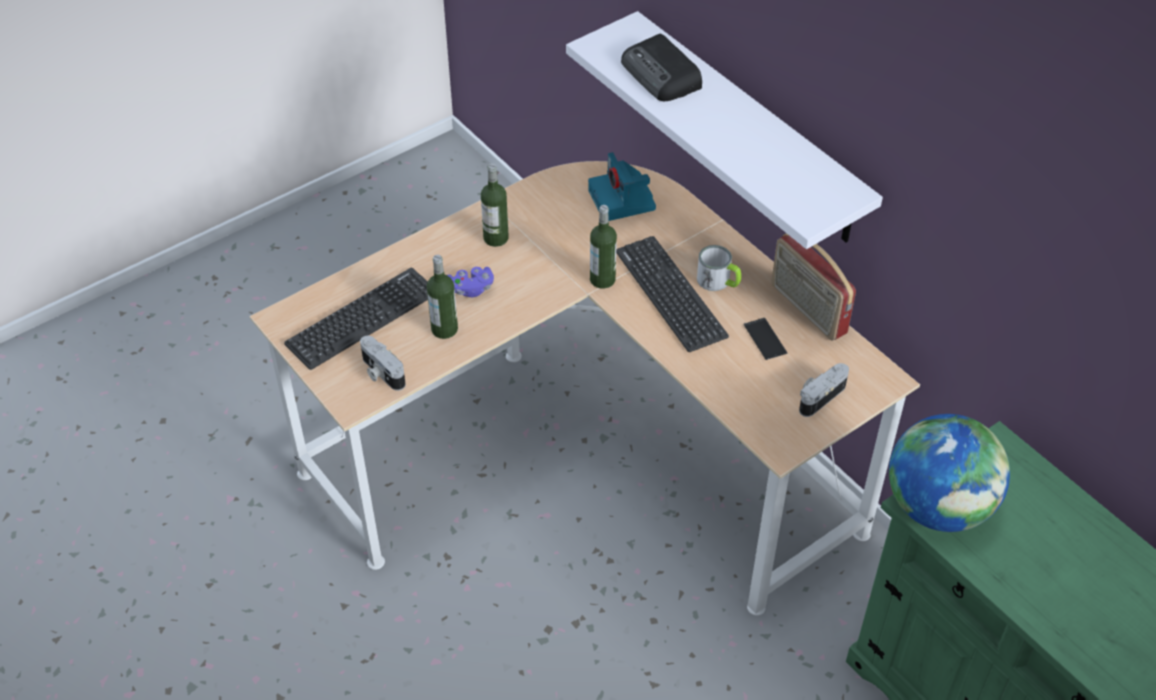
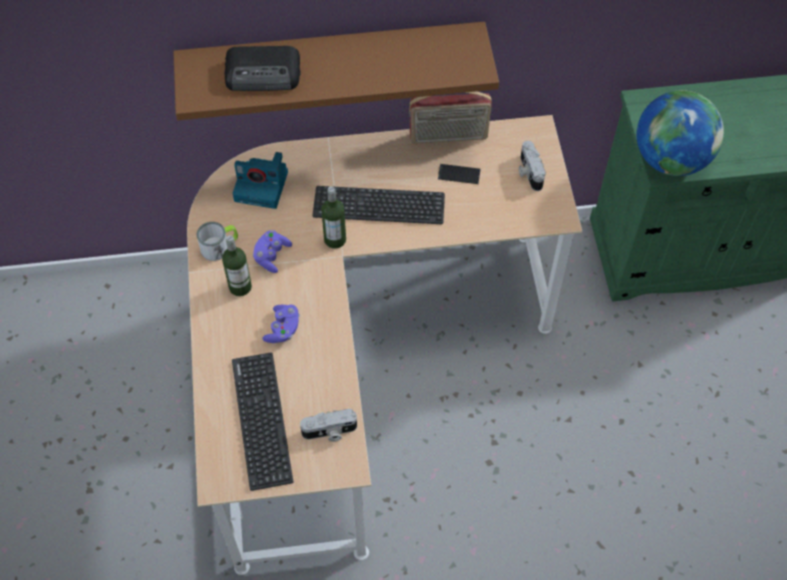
camera: 60 degrees left, 10 degrees up
bottle [427,255,458,339] -> none
white shelf [566,11,883,249] -> brown shelf [173,22,499,120]
mug [697,245,741,291] -> mug moved to [197,222,238,261]
none -> purple game controller [253,230,292,273]

